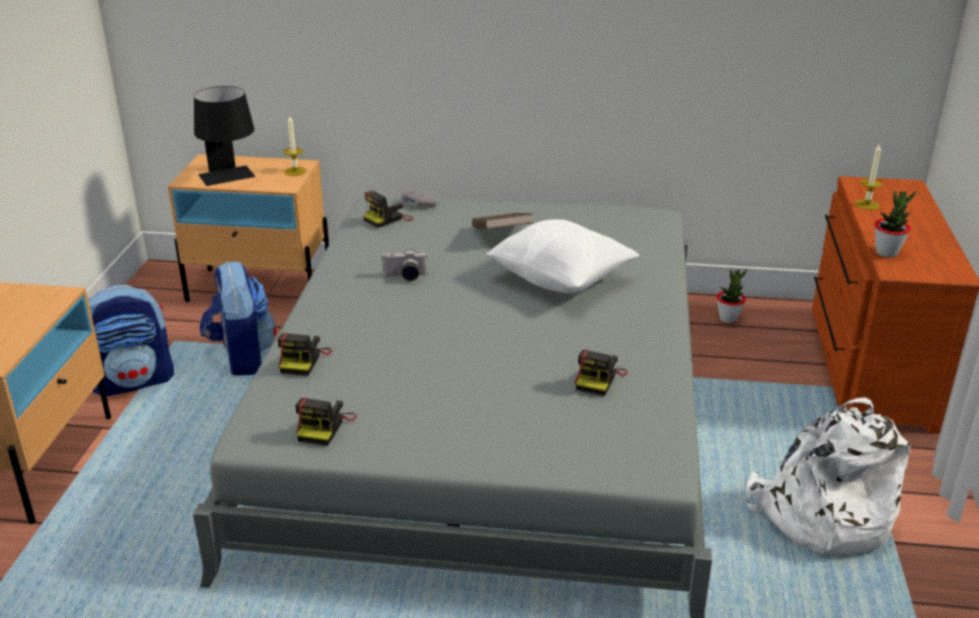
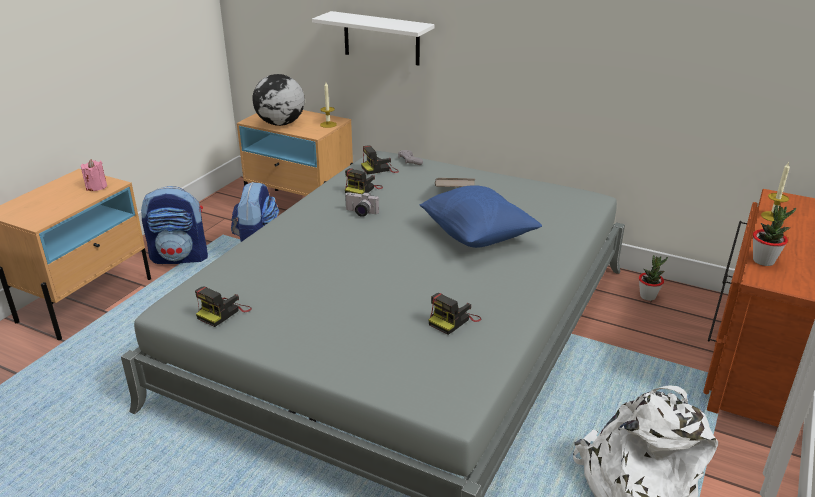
camera: 20 degrees right, 0 degrees up
black table lamp [194,86,255,186] -> globe [253,74,305,126]
camera [278,333,332,376] -> camera moved to [345,168,383,194]
white pillow [487,220,640,293] -> blue pillow [420,185,542,248]
none -> pink candle [81,159,107,191]
none -> white shelf [312,11,435,66]

